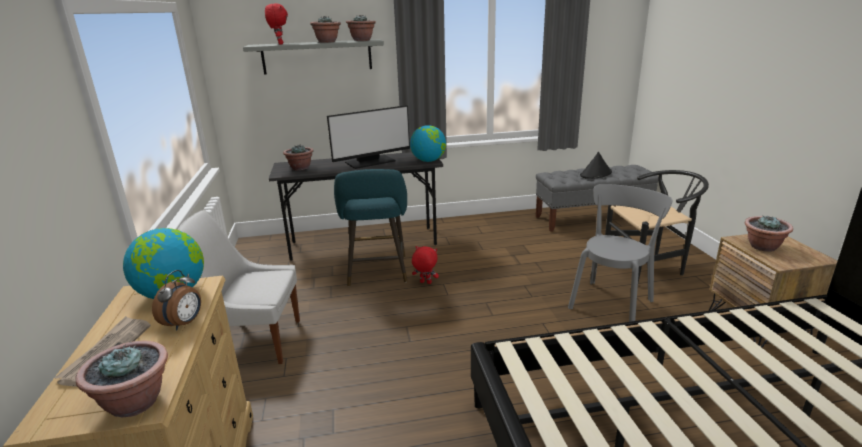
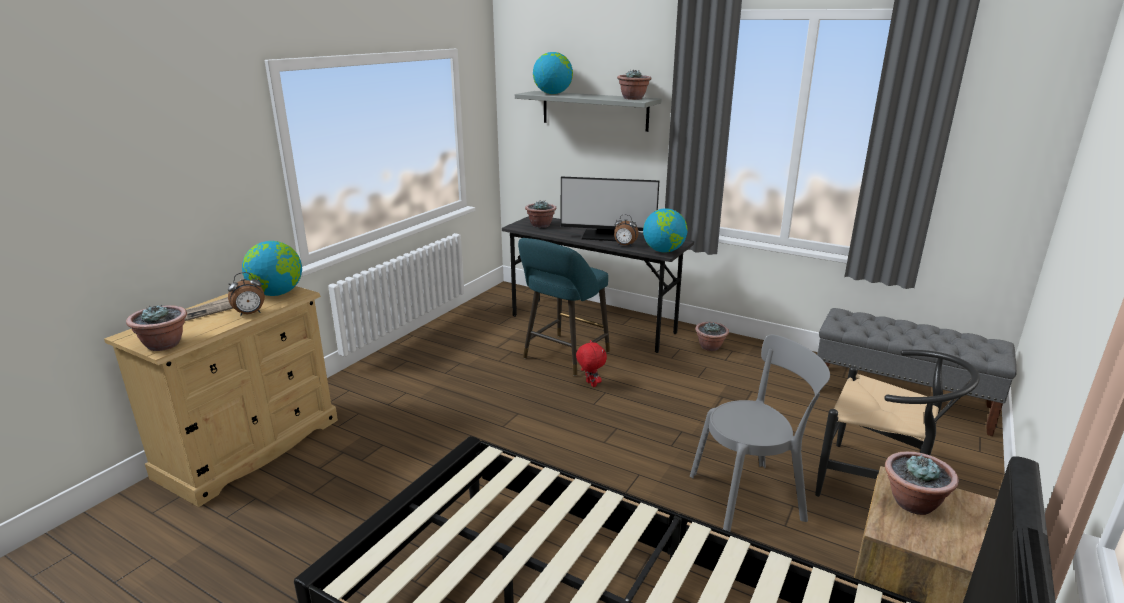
camera: 40 degrees right, 0 degrees up
white chair [178,210,300,364] -> none
red plush toy [265,3,288,45] -> globe [533,52,573,94]
potted plant [310,16,341,43] -> potted plant moved to [695,322,729,351]
black hat [580,152,612,179] -> none
none -> alarm clock [614,214,639,246]

